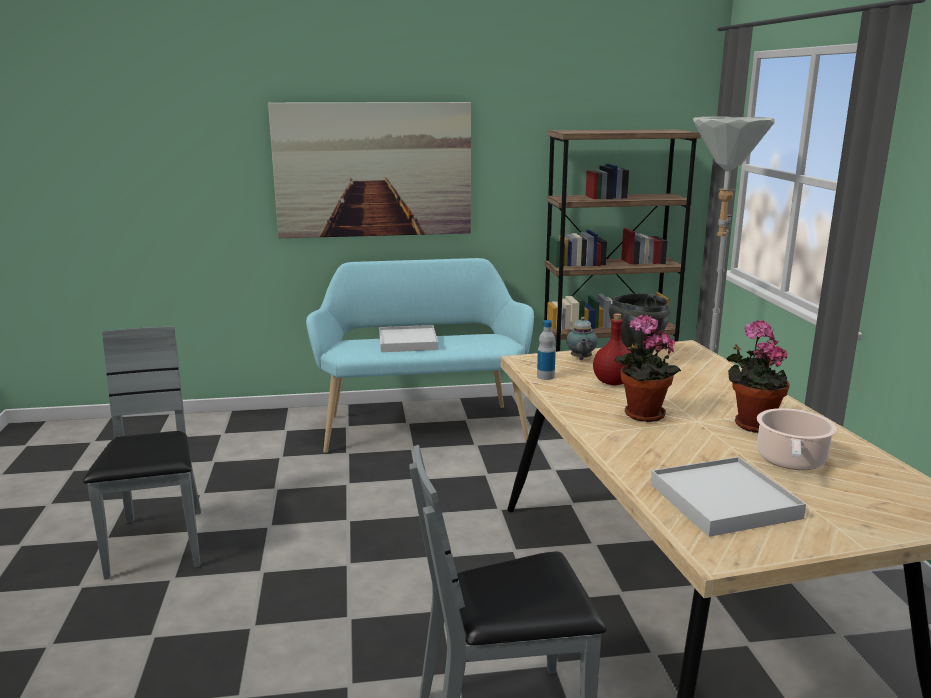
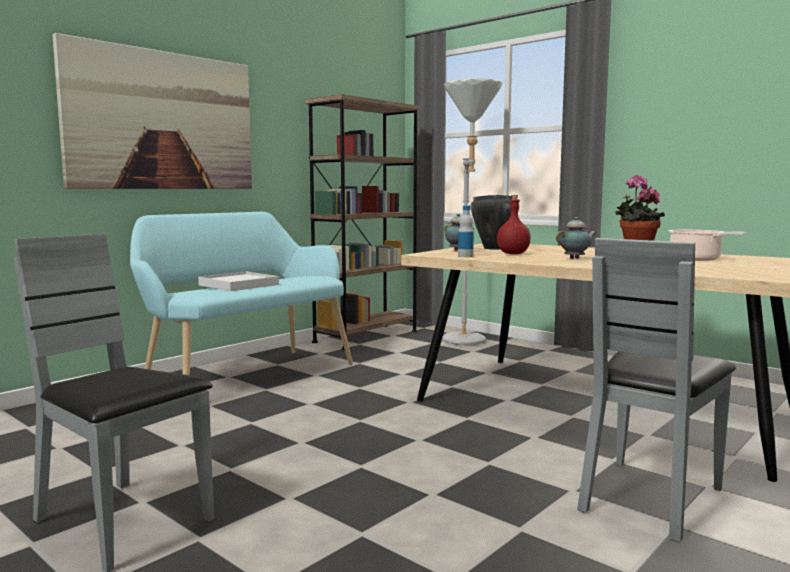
camera: 40 degrees left, 10 degrees down
potted plant [615,314,681,422] -> teapot [556,217,596,259]
white tray [651,457,806,537] -> none

